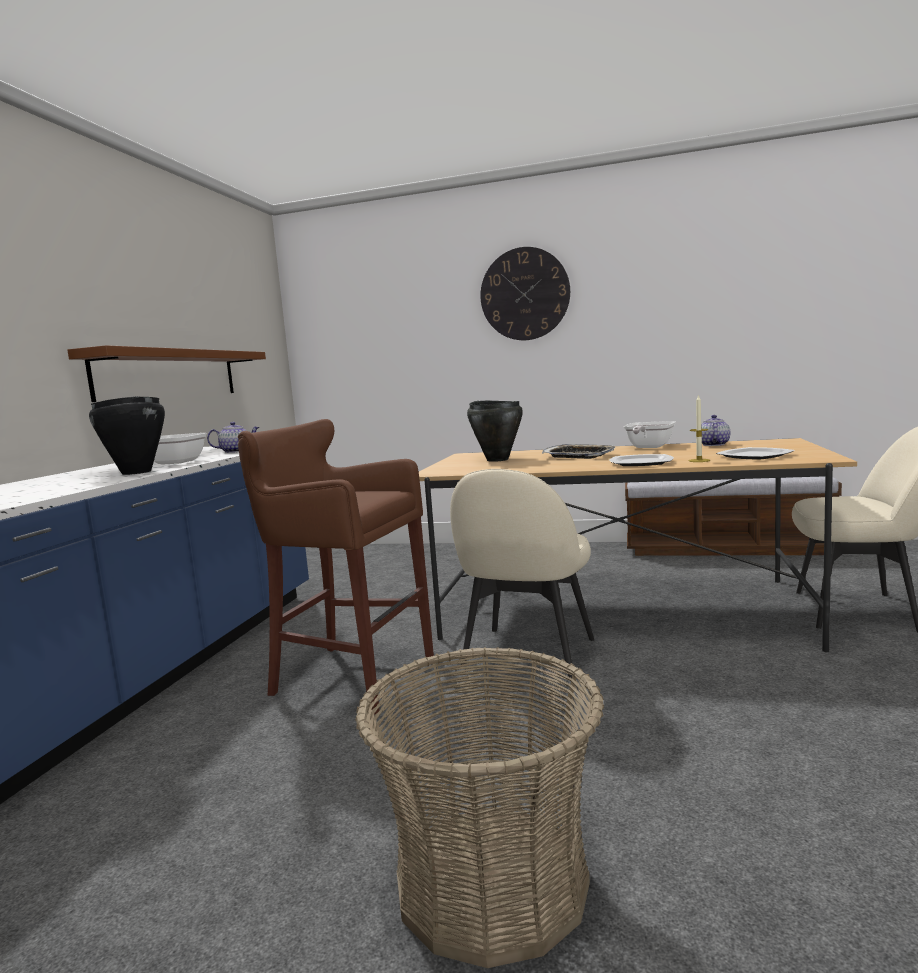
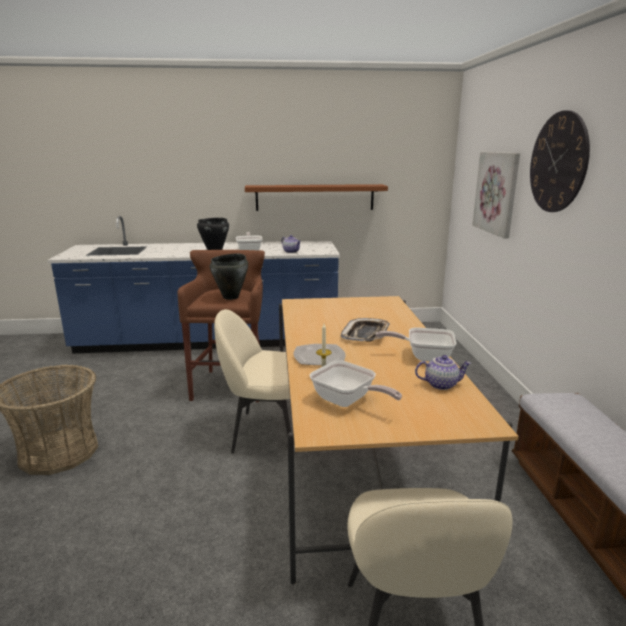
camera: 70 degrees right, 10 degrees up
black cooking pot [467,401,523,462] -> black cooking pot moved to [210,253,248,300]
plate [716,447,795,460] -> frying pan [310,360,402,407]
none -> picture [472,152,520,239]

